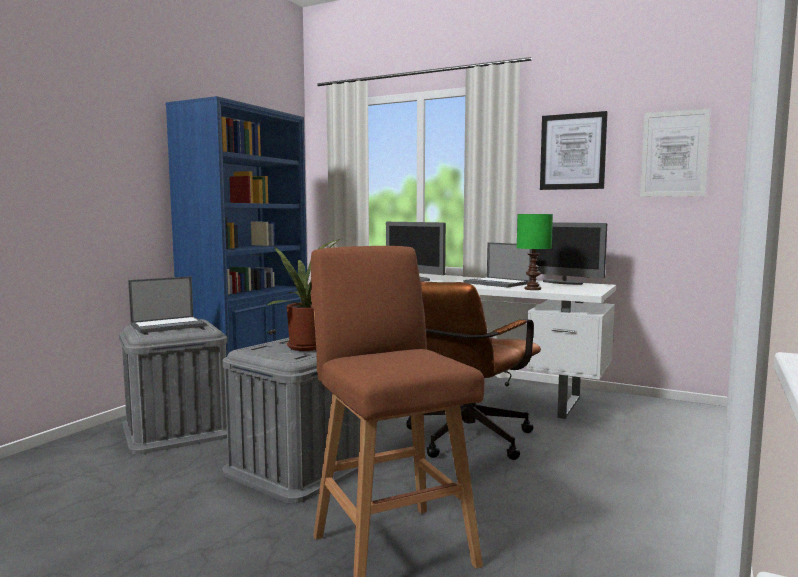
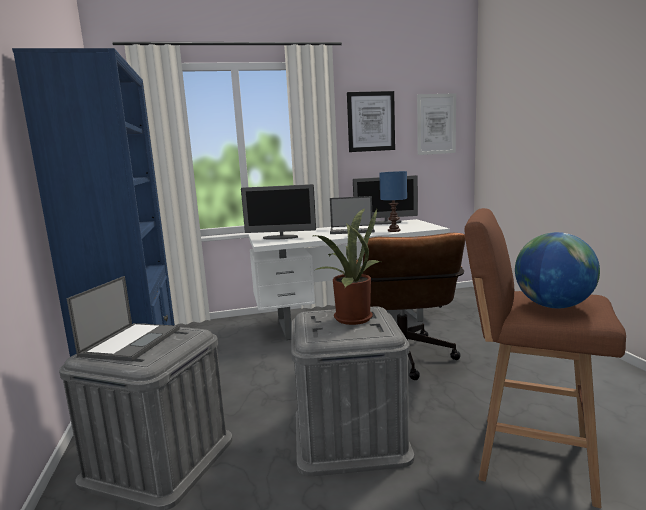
camera: 40 degrees left, 5 degrees up
green table lamp [517,214,553,290] -> blue table lamp [379,171,407,232]
none -> globe [515,232,600,308]

